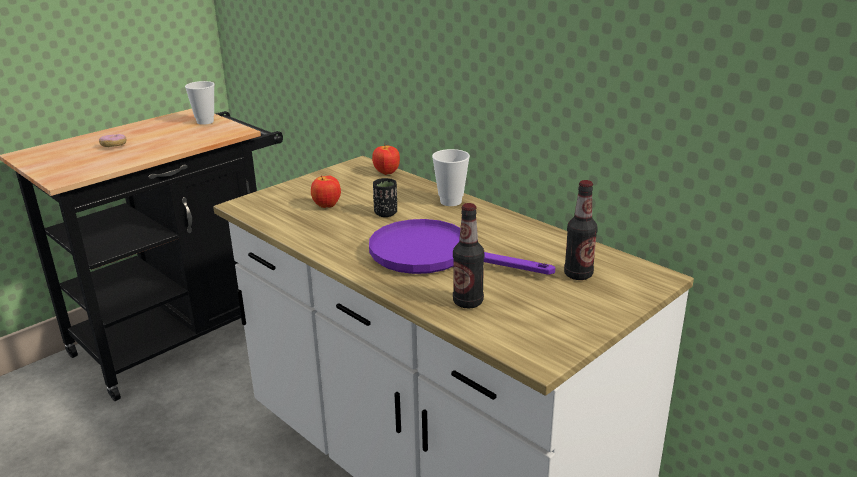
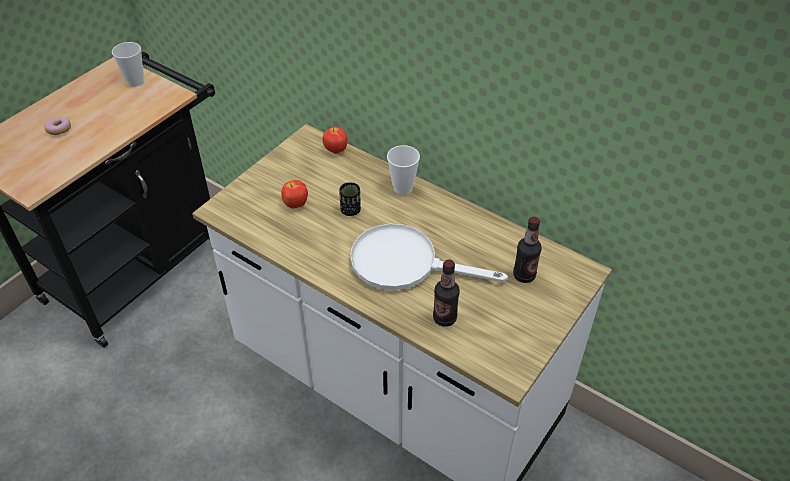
camera: 10 degrees left, 20 degrees up
purple frying pan [369,219,555,275] -> white frying pan [350,224,508,290]

